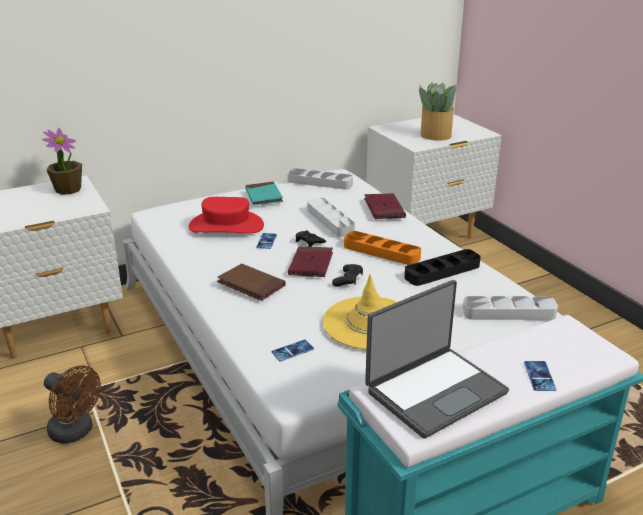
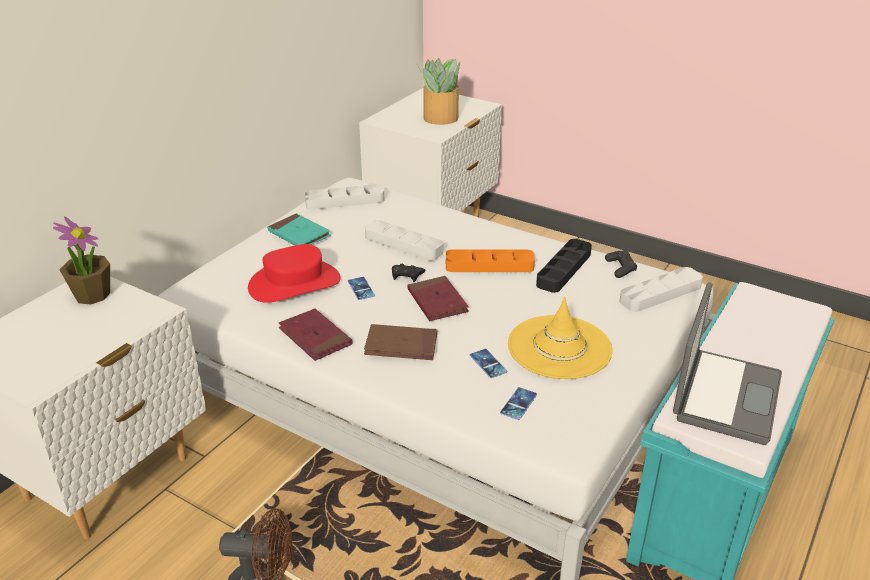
camera: 30 degrees left, 5 degrees up
black game controller [332,264,363,287] -> black game controller moved to [605,251,637,278]
red book [364,193,406,219] -> red book moved to [279,309,352,361]
phone [524,361,556,391] -> phone moved to [470,349,507,378]

